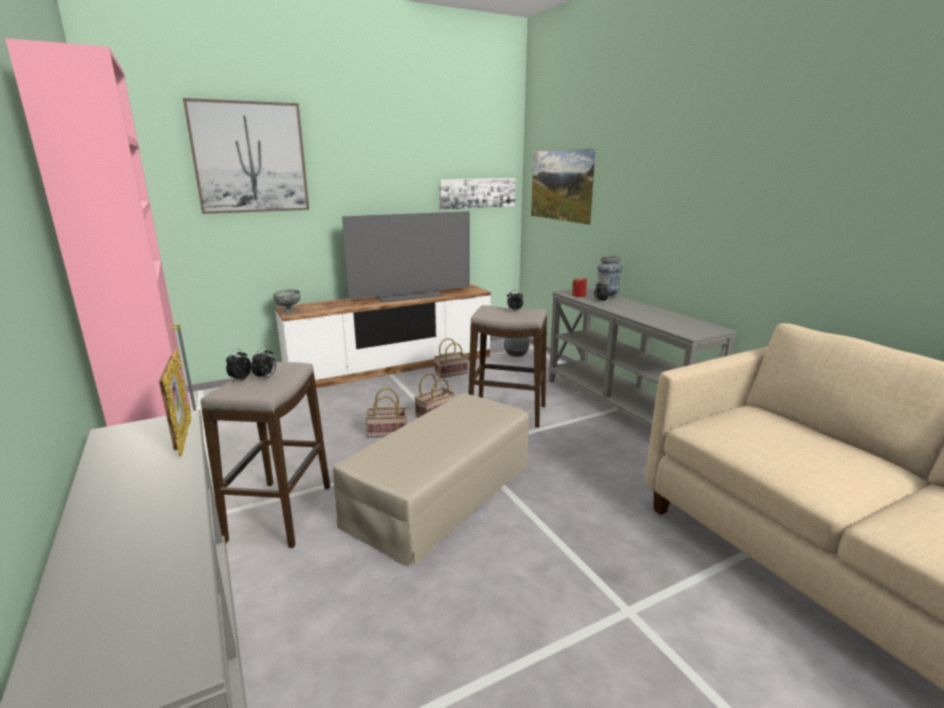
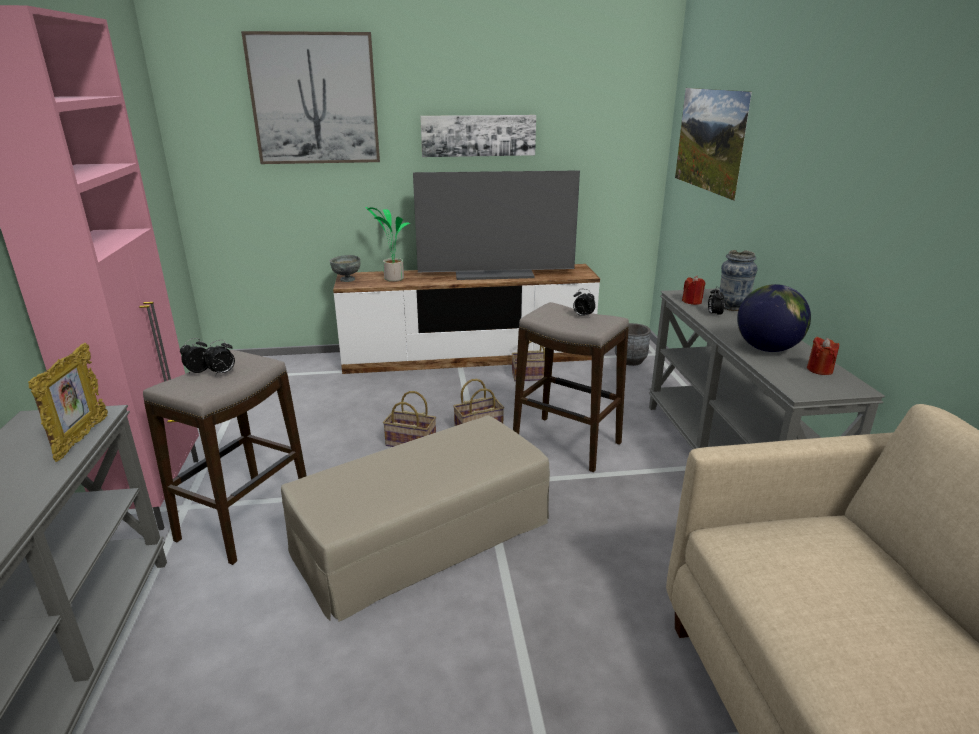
camera: 20 degrees right, 5 degrees up
picture [439,178,515,210] -> picture moved to [420,115,536,157]
none -> potted plant [365,207,410,282]
none -> globe [737,284,811,352]
none -> red candle [807,337,839,375]

